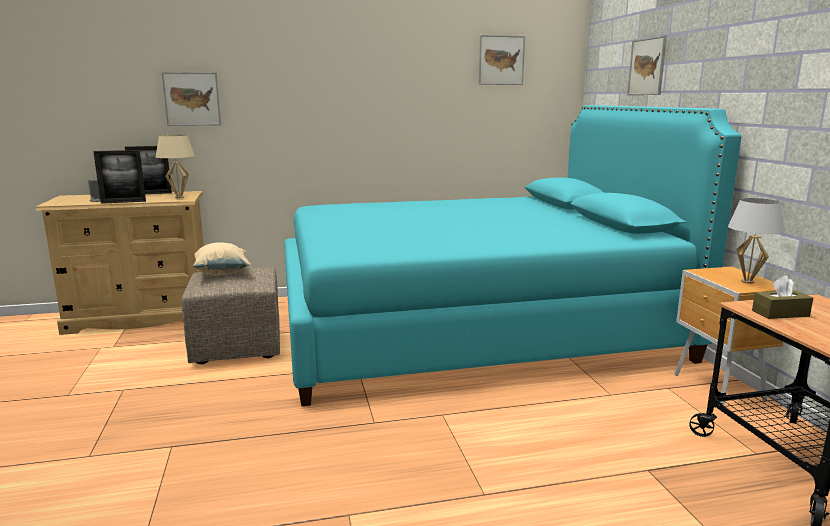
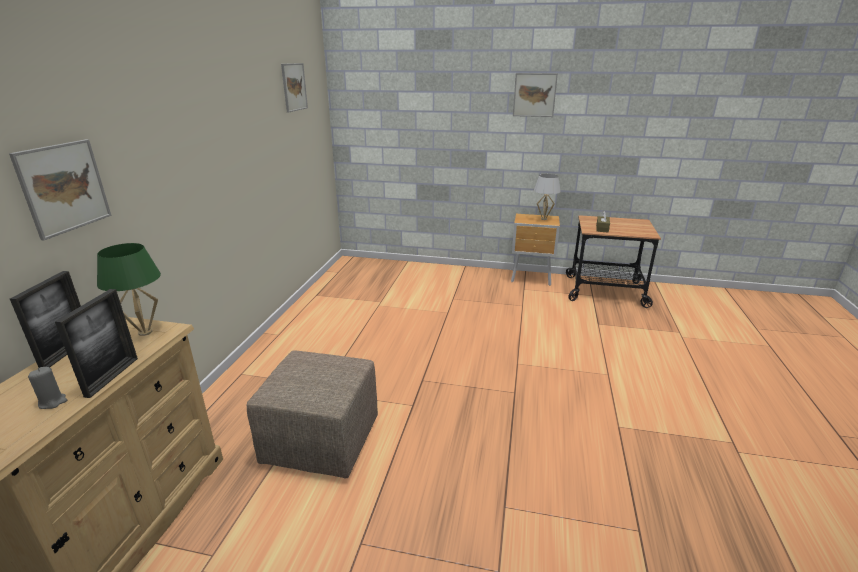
camera: 65 degrees left, 10 degrees up
beige table lamp [156,135,195,198] -> green table lamp [97,243,161,336]
beige pillow [193,242,251,276] -> none
turquoise bed [284,105,742,406] -> none
picture [627,35,667,95] -> picture moved to [513,73,558,117]

